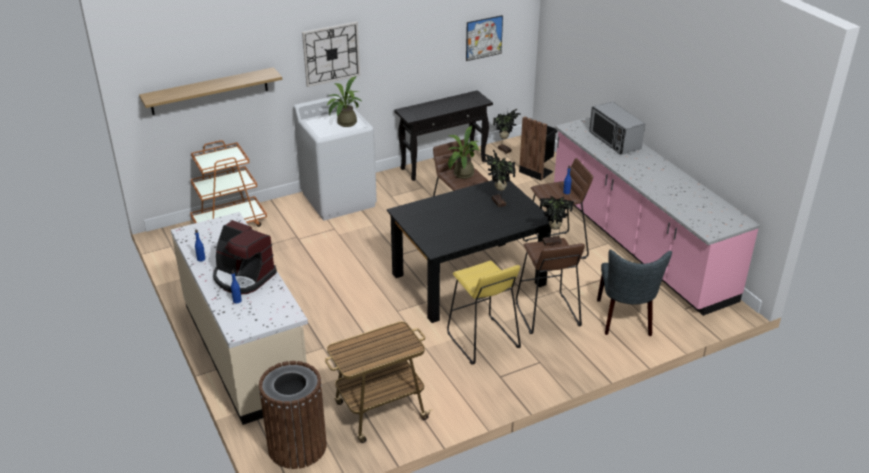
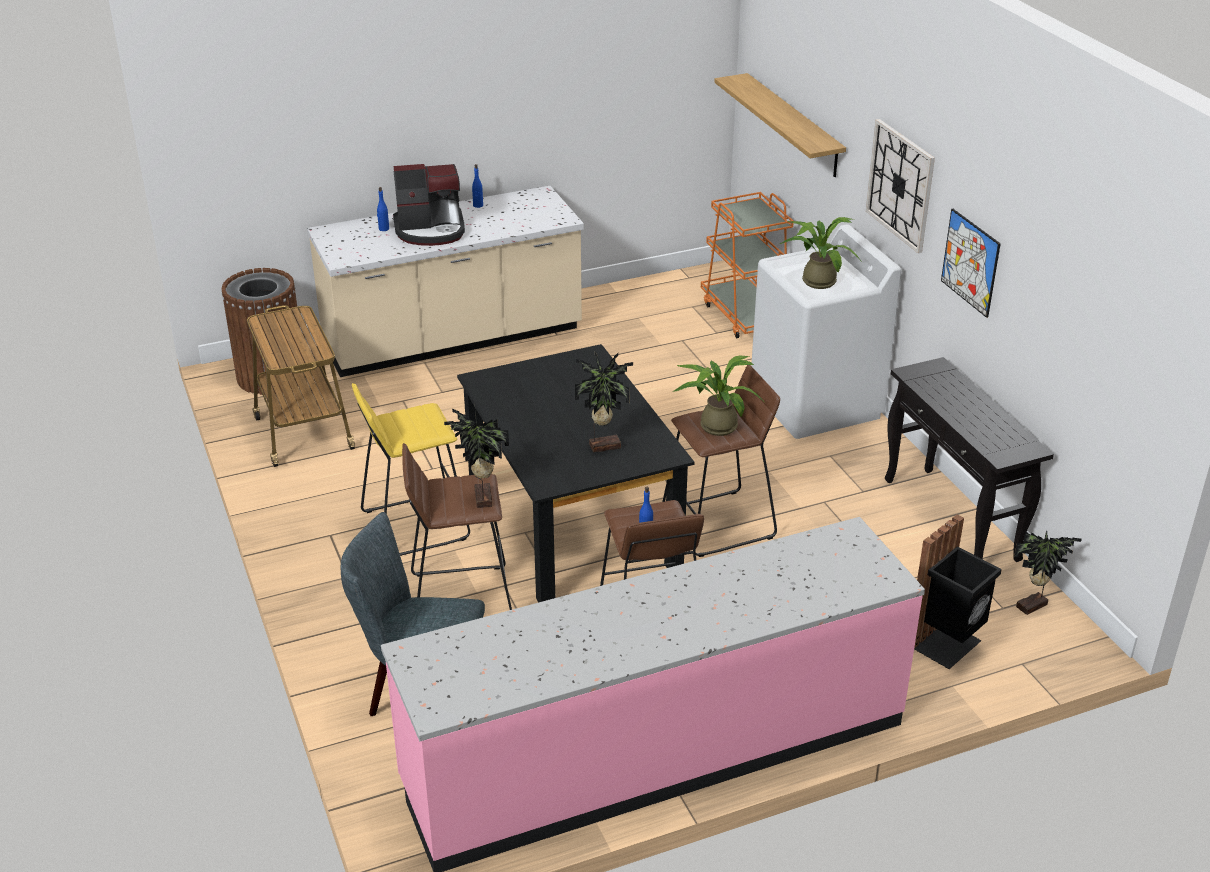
camera: 95 degrees right, 0 degrees up
coffee machine [213,220,277,294] -> coffee machine turned 135 degrees counterclockwise [393,164,465,246]
picture [466,15,503,61] -> picture moved to [941,209,1001,318]
microwave [589,102,645,155] -> none

